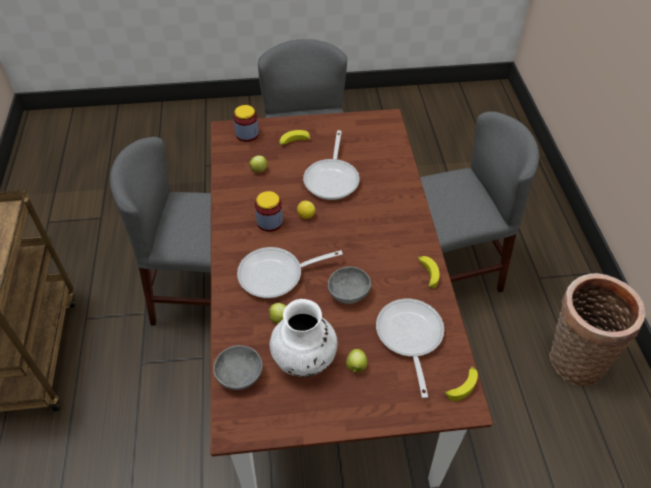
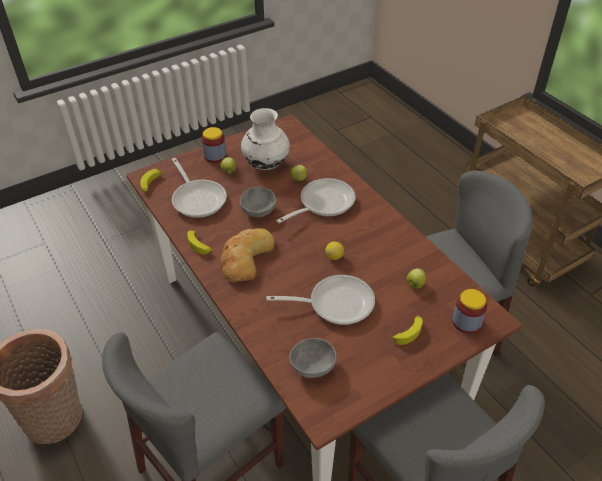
camera: 155 degrees right, 5 degrees down
grey bowl [213,345,263,390] -> grey bowl moved to [289,338,337,378]
jar [255,191,283,232] -> jar moved to [202,127,226,163]
frying pan [303,130,360,200] -> frying pan turned 105 degrees clockwise [266,275,375,325]
none -> bread [220,228,274,282]

